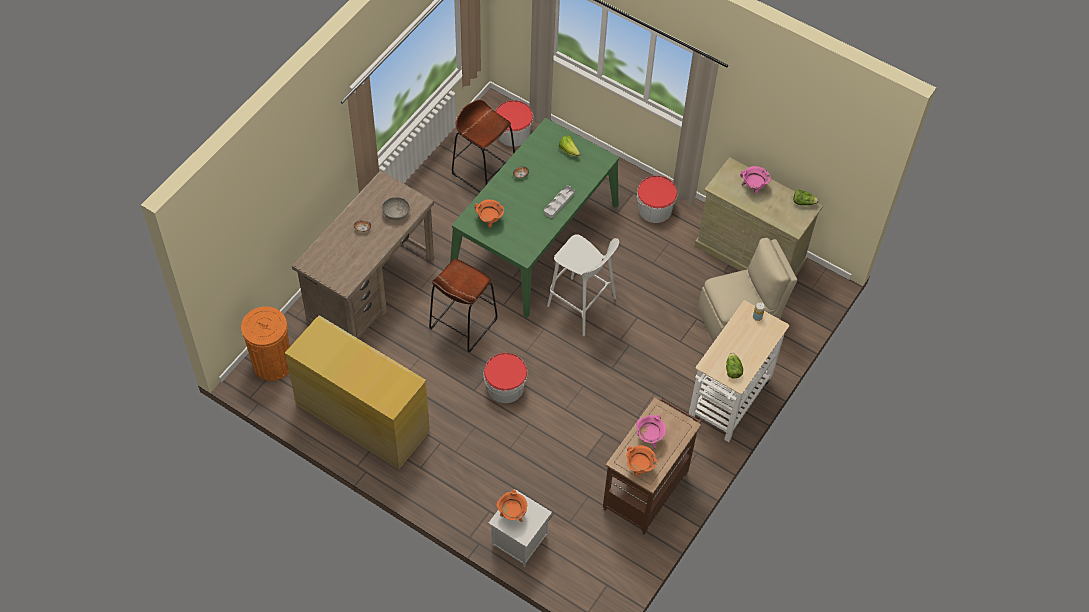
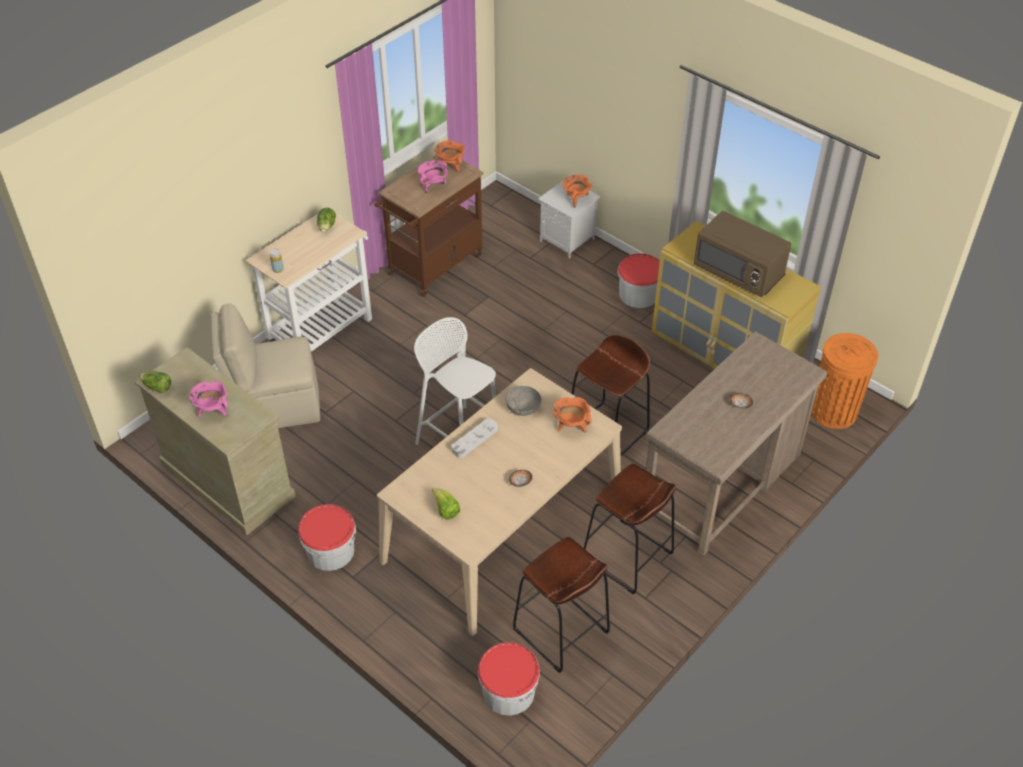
camera: 170 degrees left, 10 degrees down
grey bowl [382,197,410,220] -> grey bowl moved to [505,386,542,416]
green dining table [450,118,619,318] -> beige dining table [377,368,622,636]
bucket [484,353,528,403] -> bucket moved to [618,253,660,308]
none -> brown stool [584,464,676,594]
none -> brown microwave [694,211,791,298]

